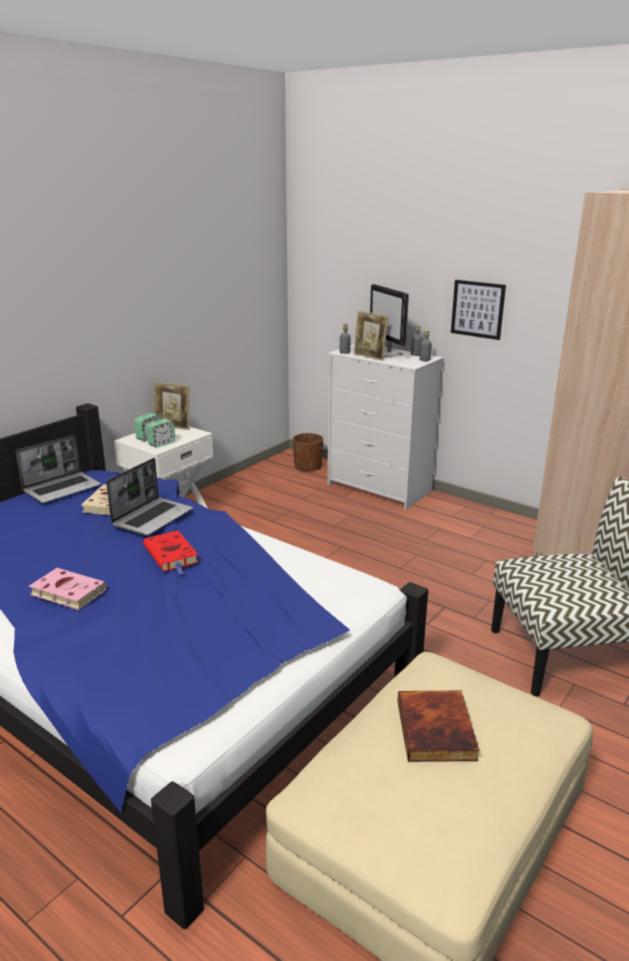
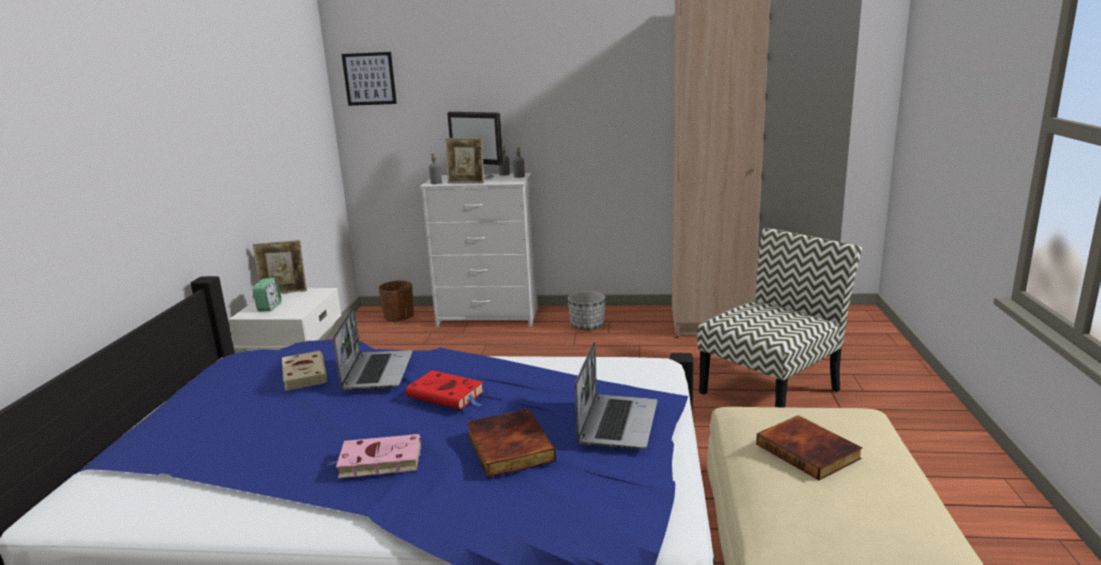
camera: 30 degrees left, 5 degrees down
laptop [16,435,101,503] -> laptop moved to [575,341,658,449]
alarm clock [146,419,176,448] -> none
picture [451,280,506,340] -> picture moved to [342,52,397,106]
none -> book [466,409,556,478]
none -> planter [568,291,605,331]

